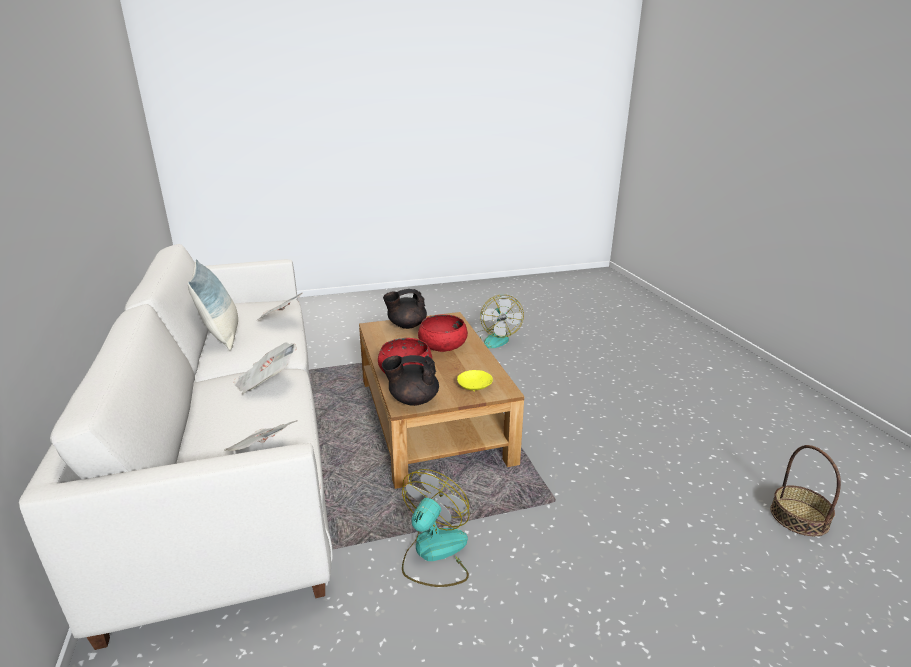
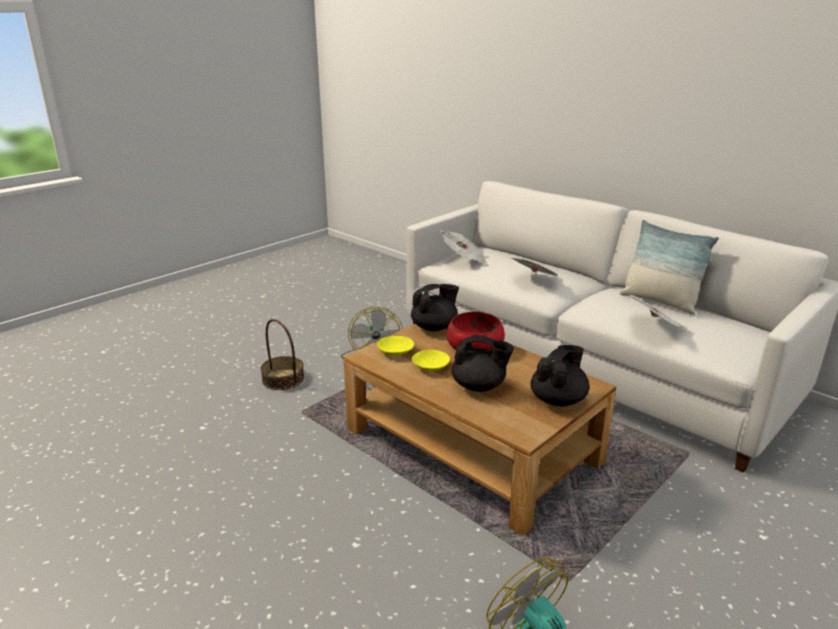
camera: 150 degrees right, 0 degrees up
red bowl [418,314,468,352] -> black teapot [452,335,514,392]
basket [770,445,841,536] -> basket moved to [260,319,305,390]
none -> yellow bowl [412,350,450,372]

